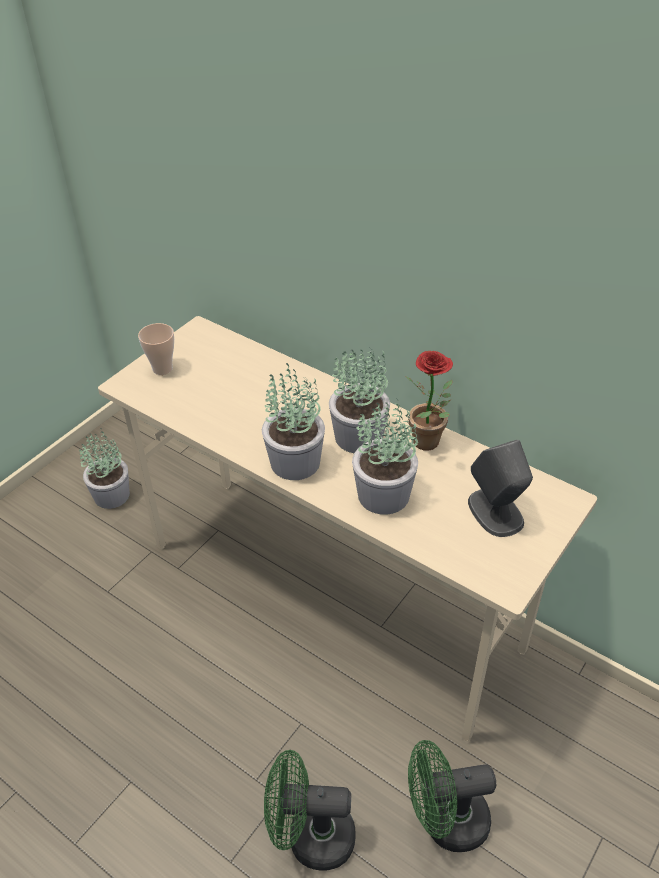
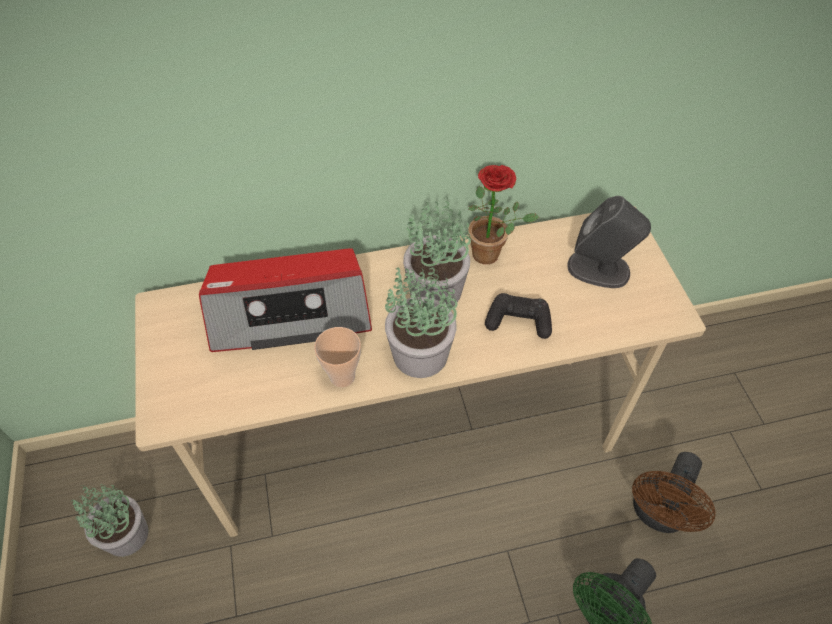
camera: 50 degrees left, 10 degrees up
cup [138,323,174,375] -> cup moved to [314,327,361,387]
potted plant [352,398,418,515] -> black game controller [485,293,552,339]
green fan [408,740,496,852] -> brown fan [632,452,716,533]
none -> radio [199,248,372,352]

